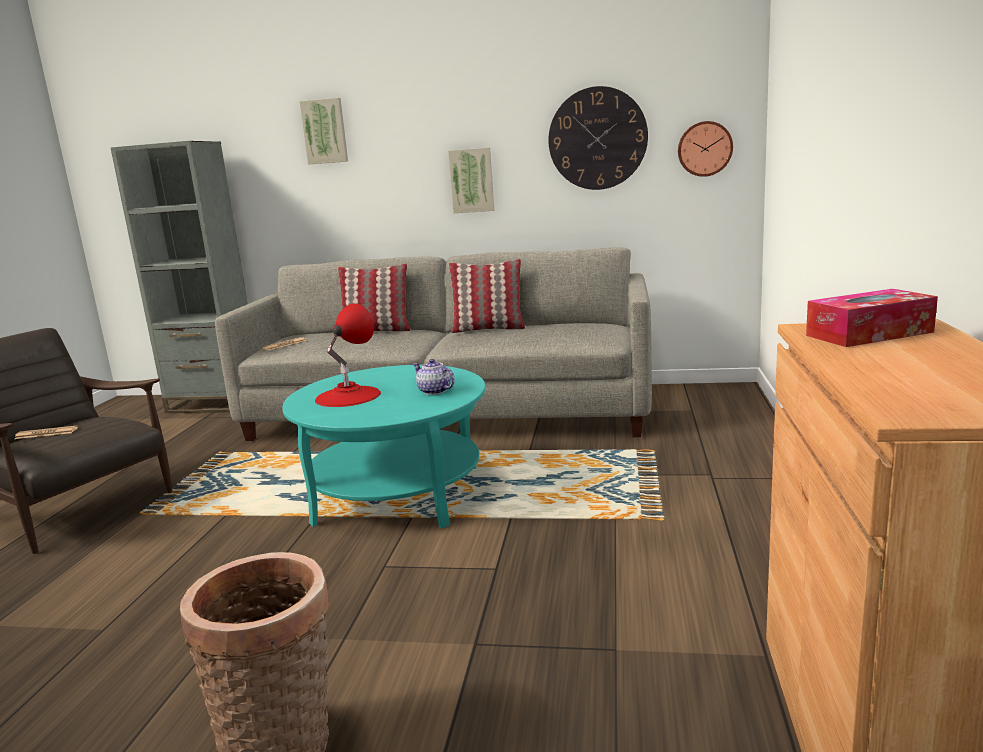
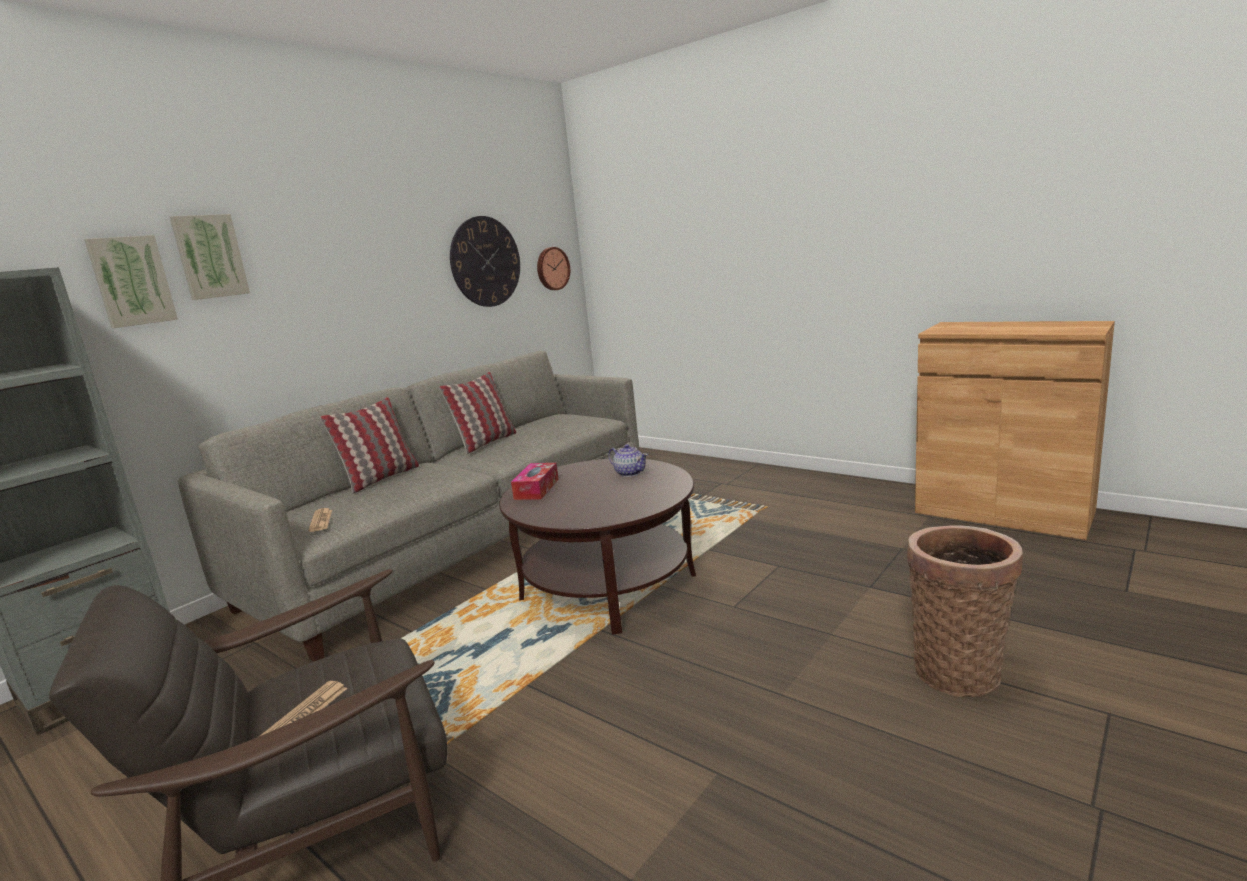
camera: 60 degrees left, 0 degrees up
turquoise coffee table [282,365,485,529] -> brown coffee table [499,458,696,635]
red table lamp [315,303,381,407] -> none
teapot [413,359,455,395] -> teapot turned 120 degrees counterclockwise [608,444,648,477]
picture [448,147,494,213] -> picture moved to [84,235,178,328]
tissue box [806,289,938,347] -> tissue box moved to [511,463,559,500]

